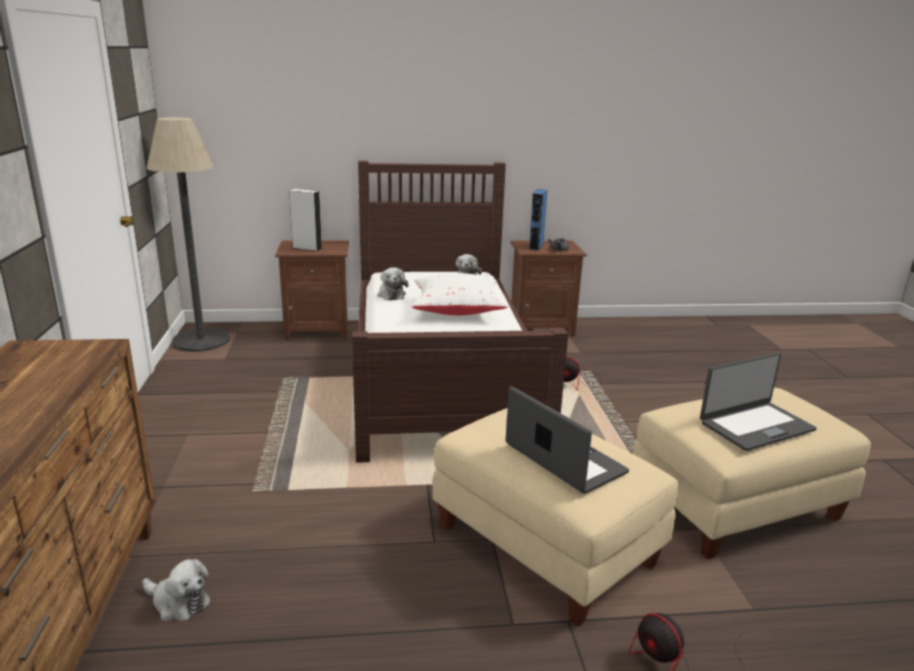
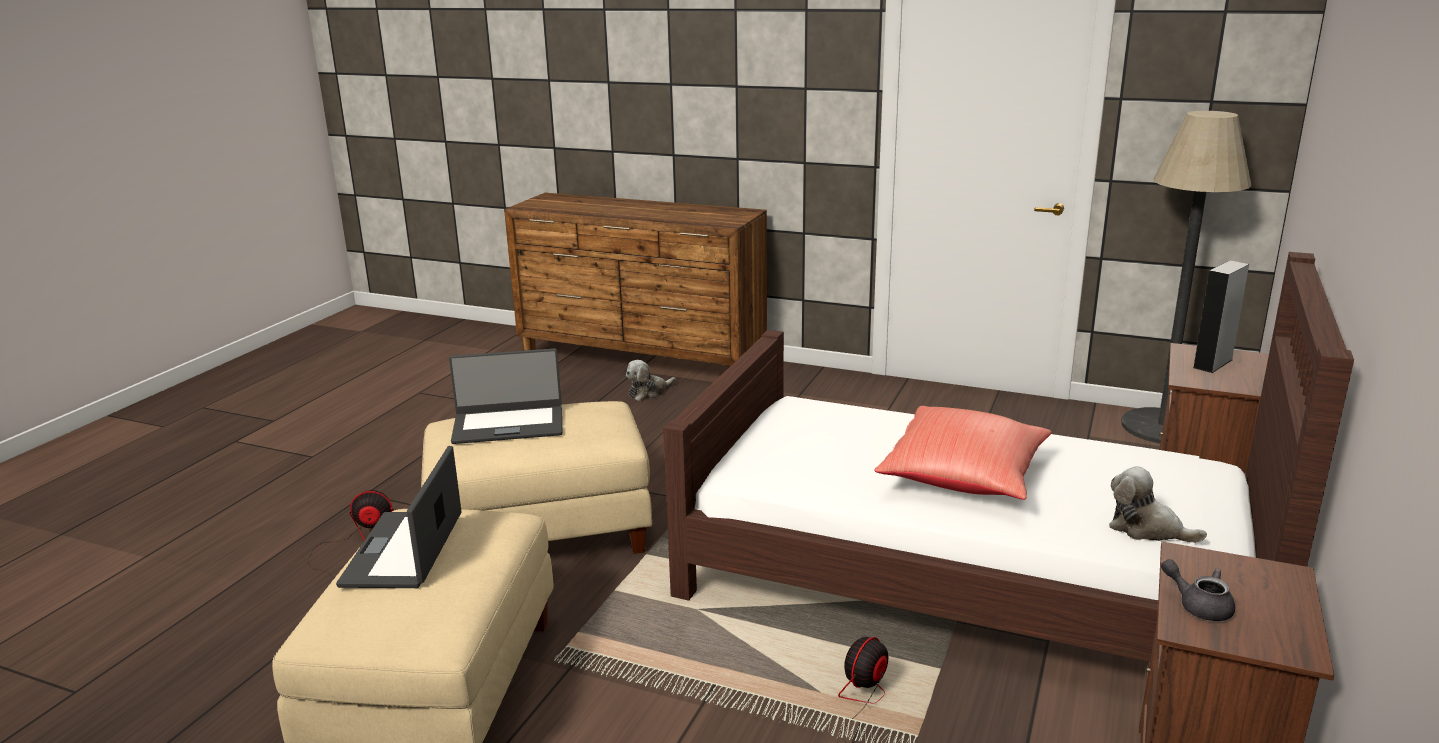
camera: 120 degrees right, 0 degrees up
plush toy [377,267,408,300] -> none
white pillow [412,273,508,315] -> red pillow [874,406,1052,500]
blue speaker [528,189,548,251] -> none

